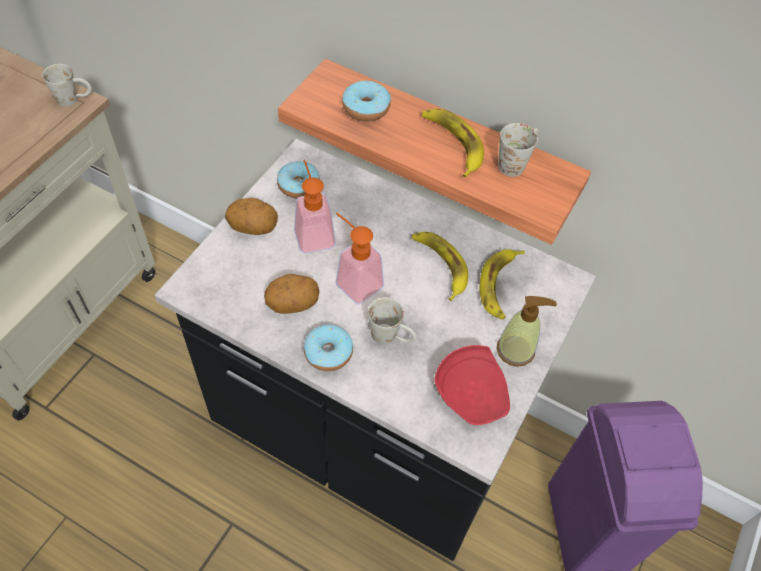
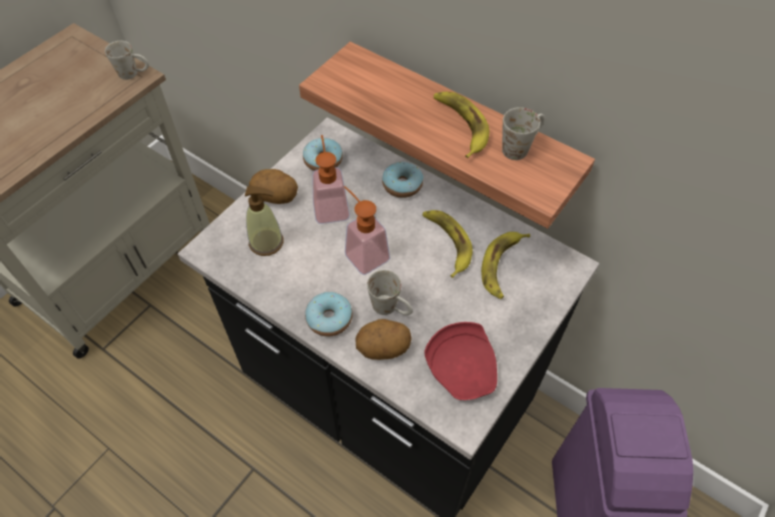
camera: 10 degrees right, 0 degrees up
potato [264,274,320,314] -> potato moved to [355,319,412,360]
donut [342,81,391,121] -> donut moved to [382,162,423,198]
soap dispenser [497,296,557,367] -> soap dispenser moved to [245,186,283,256]

